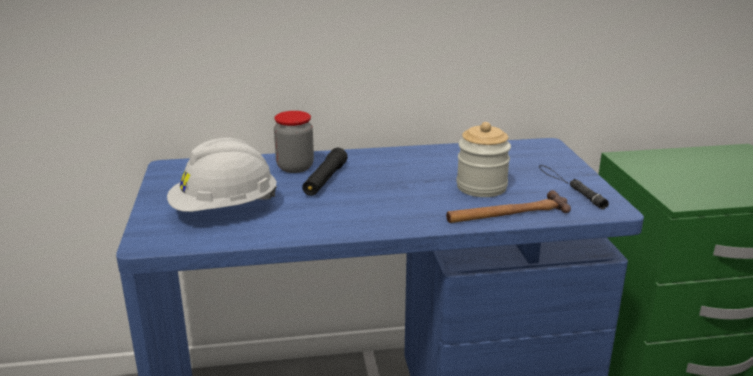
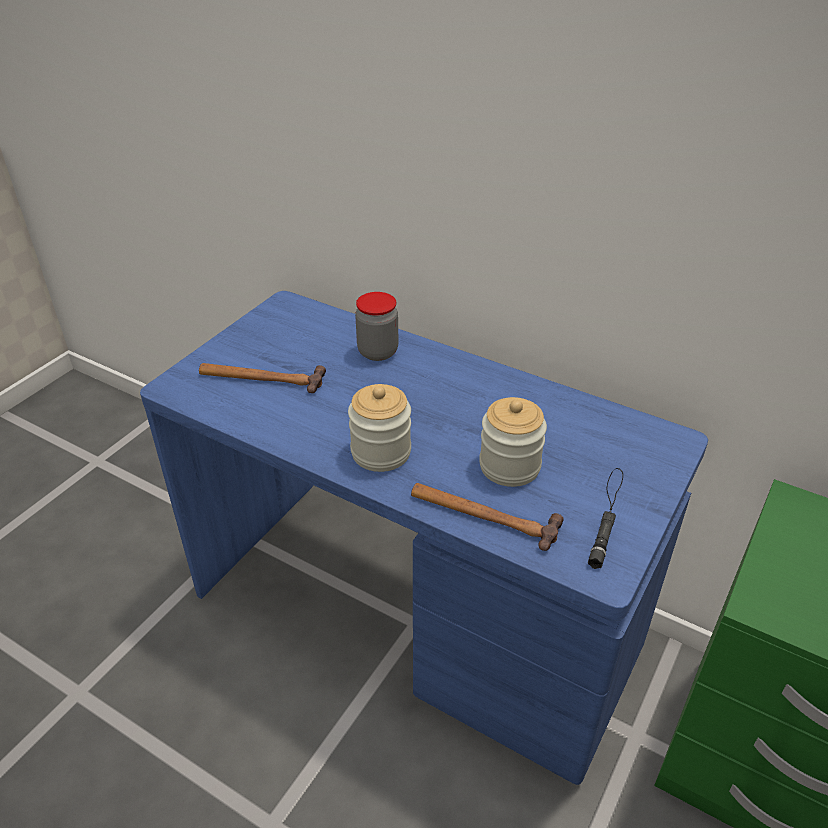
camera: 40 degrees right, 15 degrees up
white hard hat [167,138,277,212] -> hammer [199,363,326,393]
black flashlight [302,148,348,196] -> none
none -> jar [348,384,411,472]

